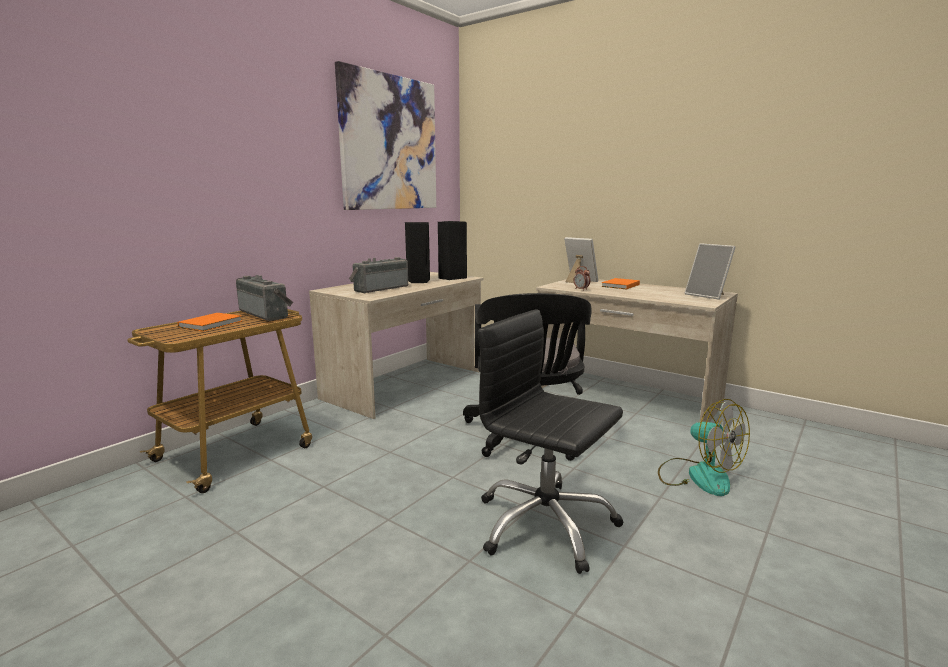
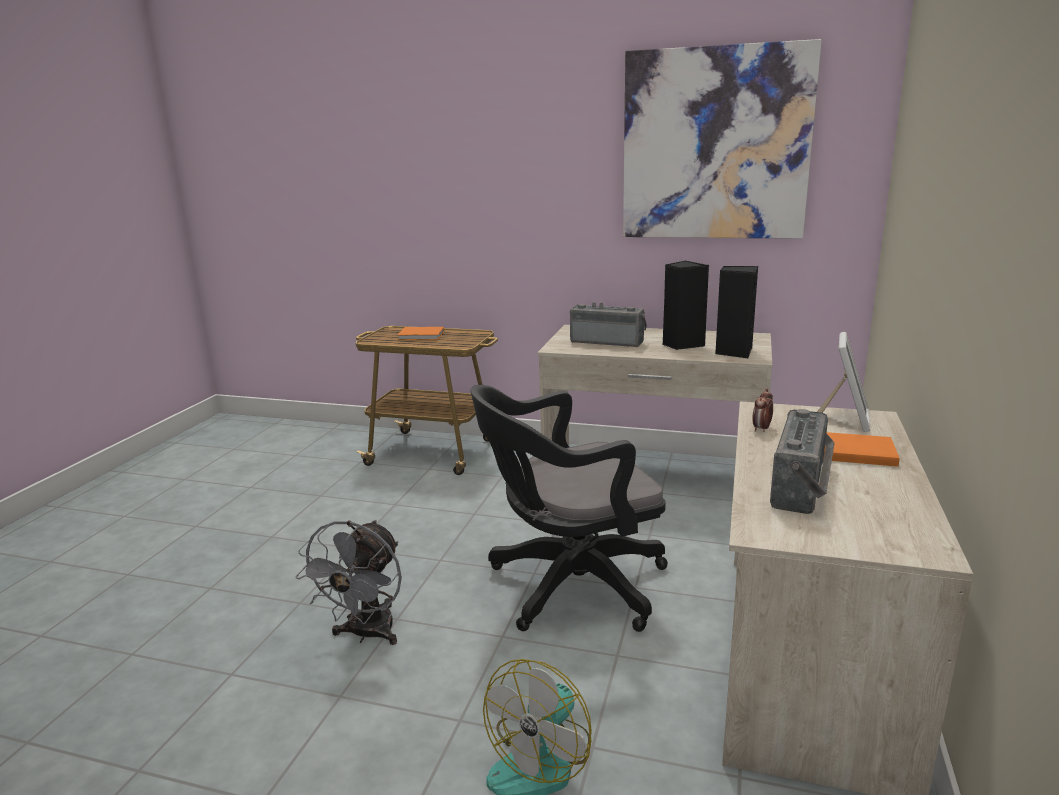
camera: 70 degrees right, 5 degrees up
radio [236,275,293,321] -> radio moved to [770,409,834,514]
black office chair [478,309,624,574] -> grey fan [296,520,402,645]
picture frame [684,243,736,300] -> none

